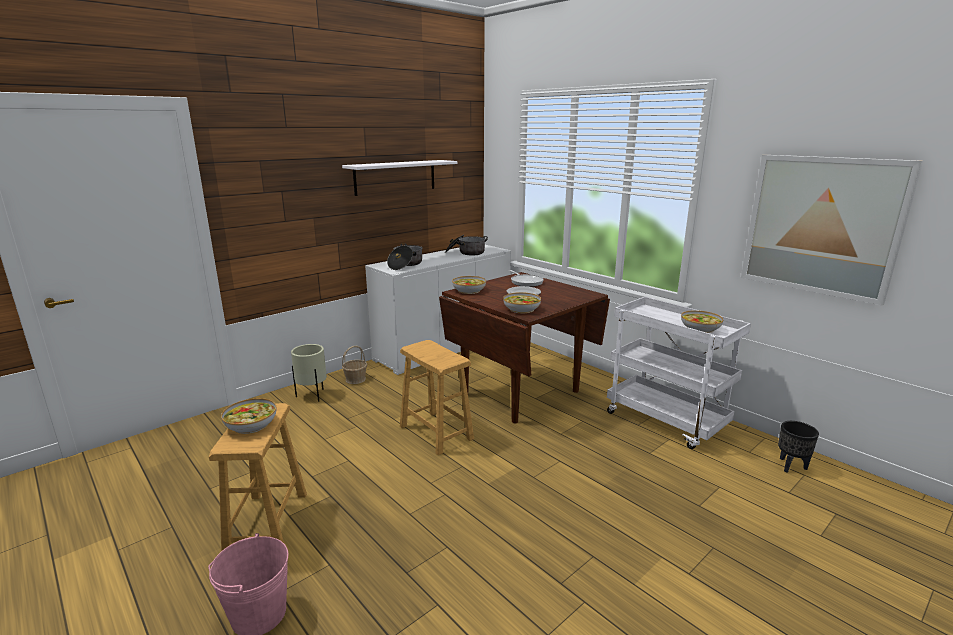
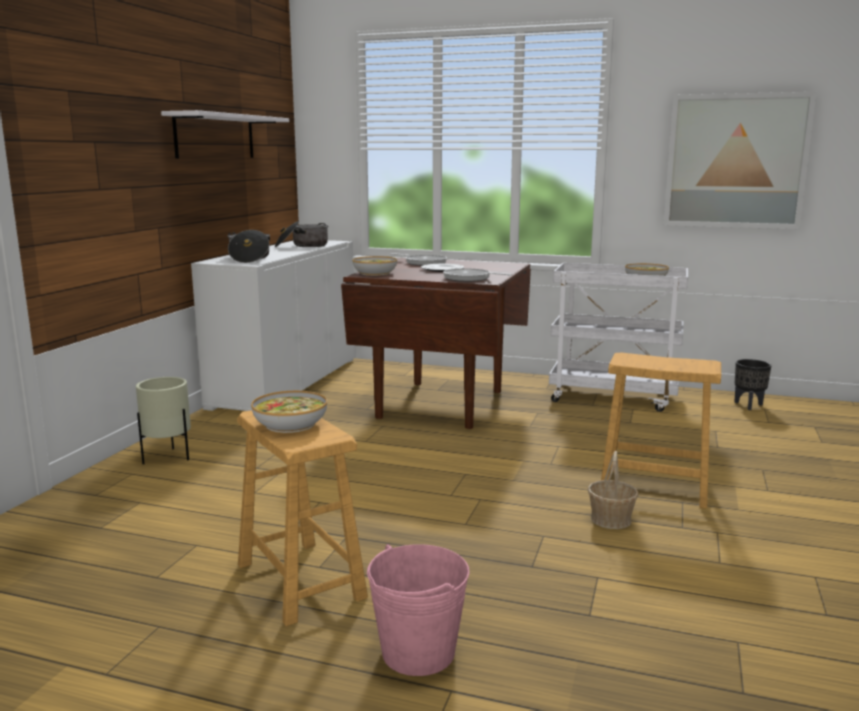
camera: 30 degrees left, 5 degrees down
basket [342,346,367,384] -> basket moved to [588,451,639,529]
brown stool [400,340,474,455] -> brown stool moved to [601,353,721,509]
bowl [503,292,541,313] -> frying pan [443,268,512,282]

